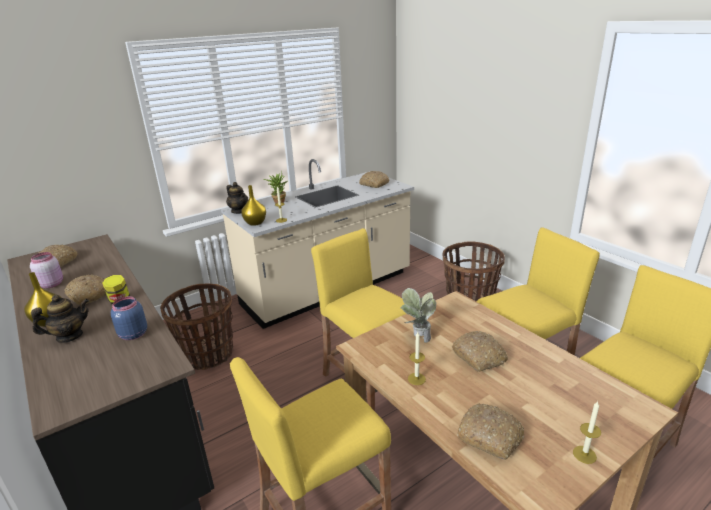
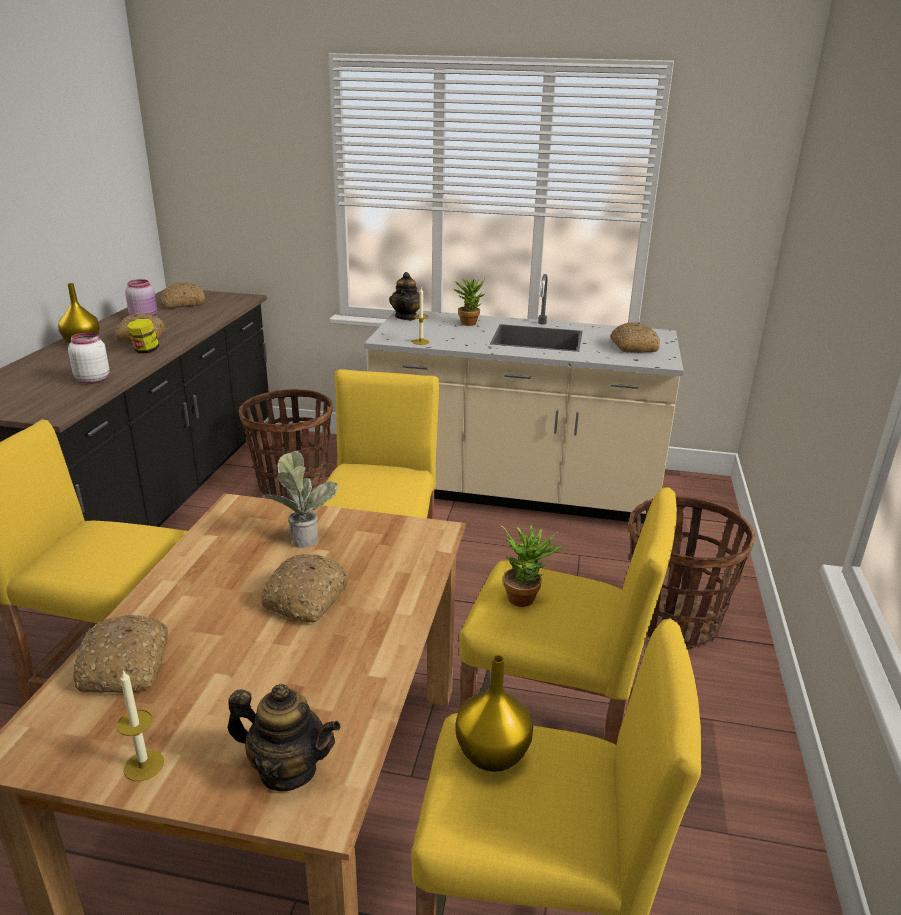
camera: 45 degrees right, 0 degrees up
teapot [31,295,89,343] -> teapot moved to [228,684,341,791]
blue jar [111,296,147,340] -> white jar [68,333,110,384]
yellow vase [241,185,266,226] -> yellow vase moved to [455,655,533,772]
candle [408,332,426,385] -> none
none -> potted plant [500,525,563,607]

